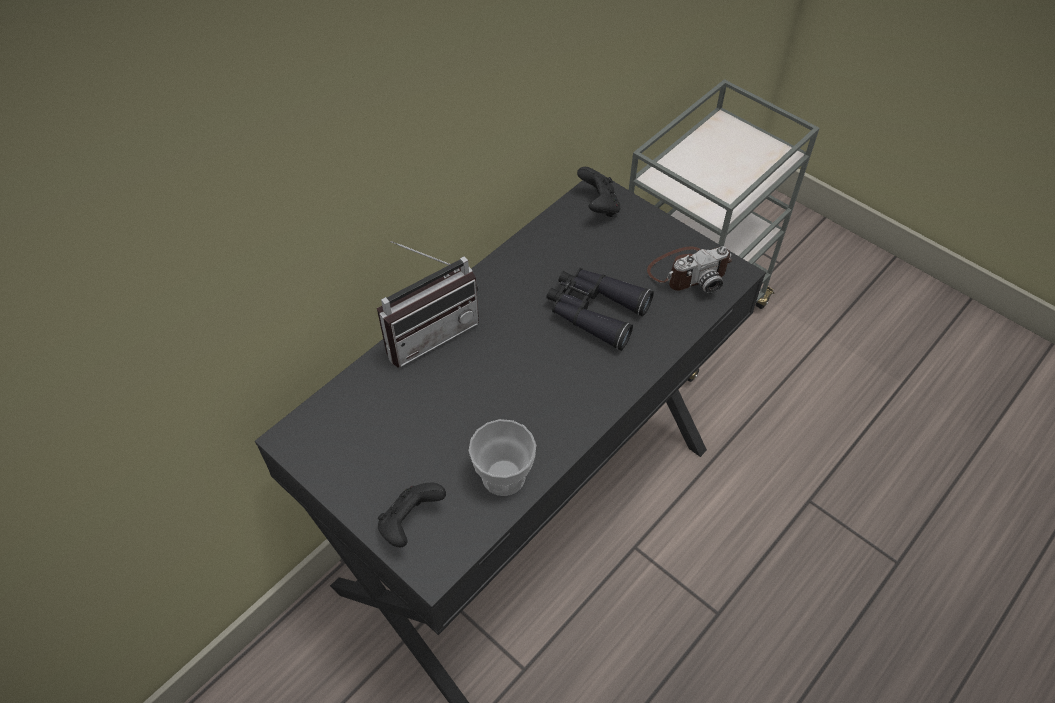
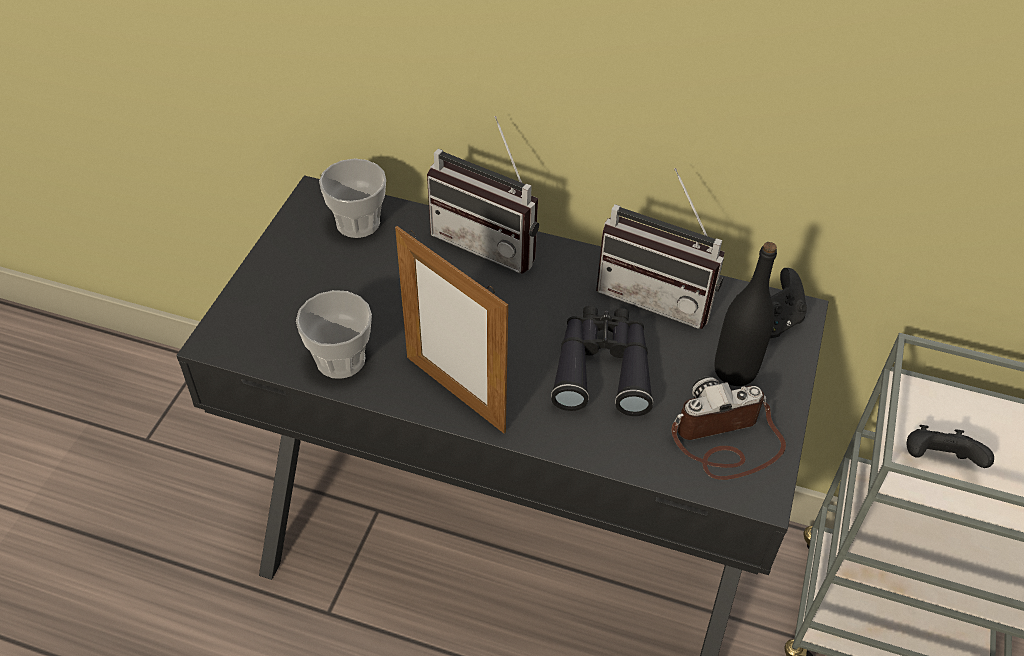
camera: 65 degrees right, 5 degrees down
black game controller [378,483,446,547] -> black game controller moved to [907,425,994,468]
camera [647,246,732,293] -> camera turned 120 degrees clockwise [671,376,786,480]
none -> cup [319,158,386,238]
none -> picture frame [395,226,508,434]
none -> radio [596,168,725,329]
none -> black bottle [714,242,777,386]

